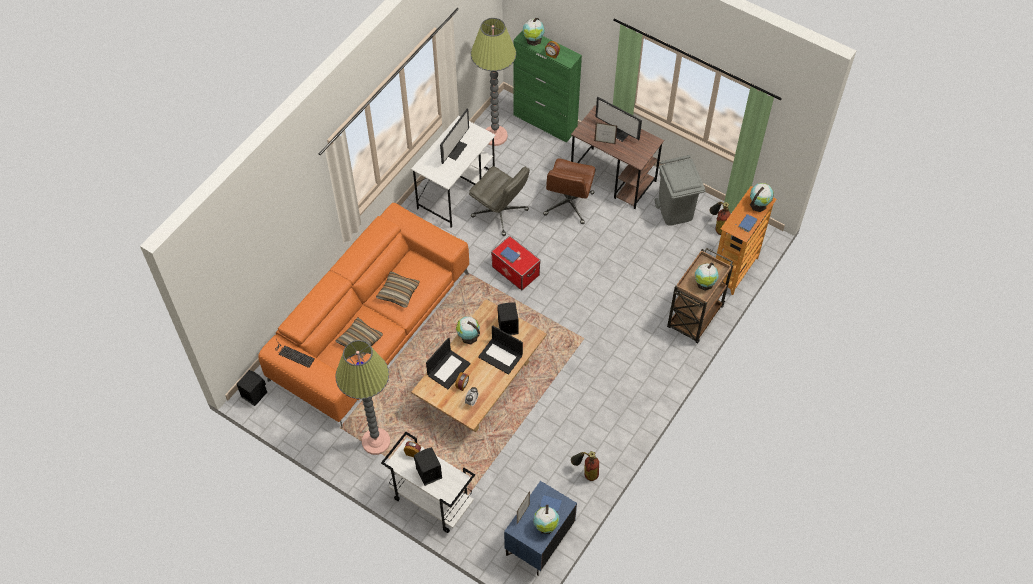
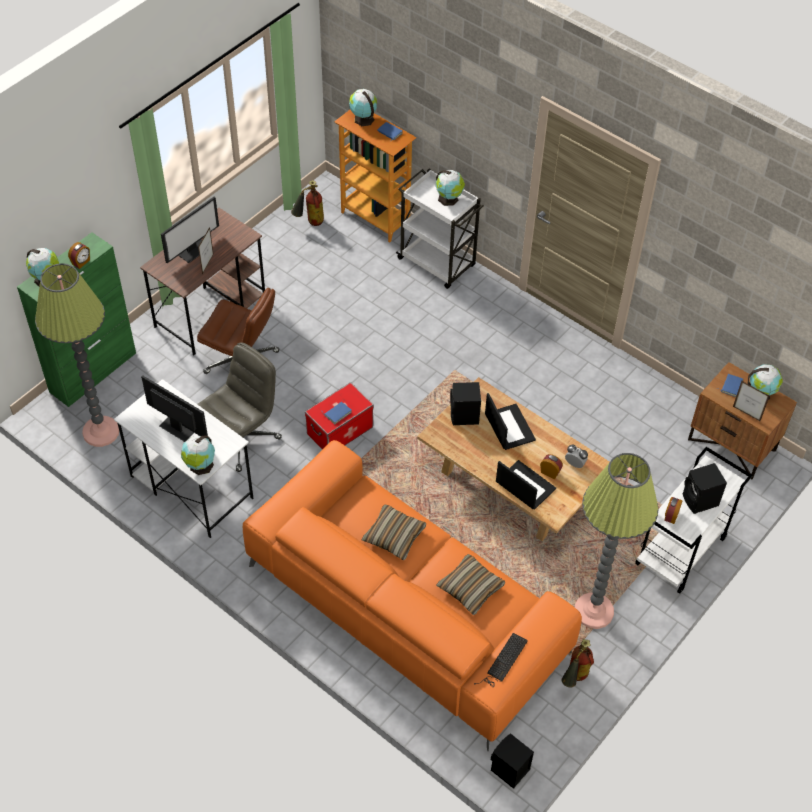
camera: 85 degrees left, 5 degrees down
globe [456,317,480,344] -> globe moved to [181,435,215,475]
laptop [478,325,523,375] -> laptop turned 60 degrees counterclockwise [485,393,536,450]
blue nightstand [504,481,577,576] -> brown nightstand [688,362,797,480]
fire extinguisher [571,451,599,481] -> fire extinguisher moved to [562,639,594,687]
grey trash can [655,155,705,226] -> none
brown cart [667,248,733,344] -> white cart [396,169,484,289]

